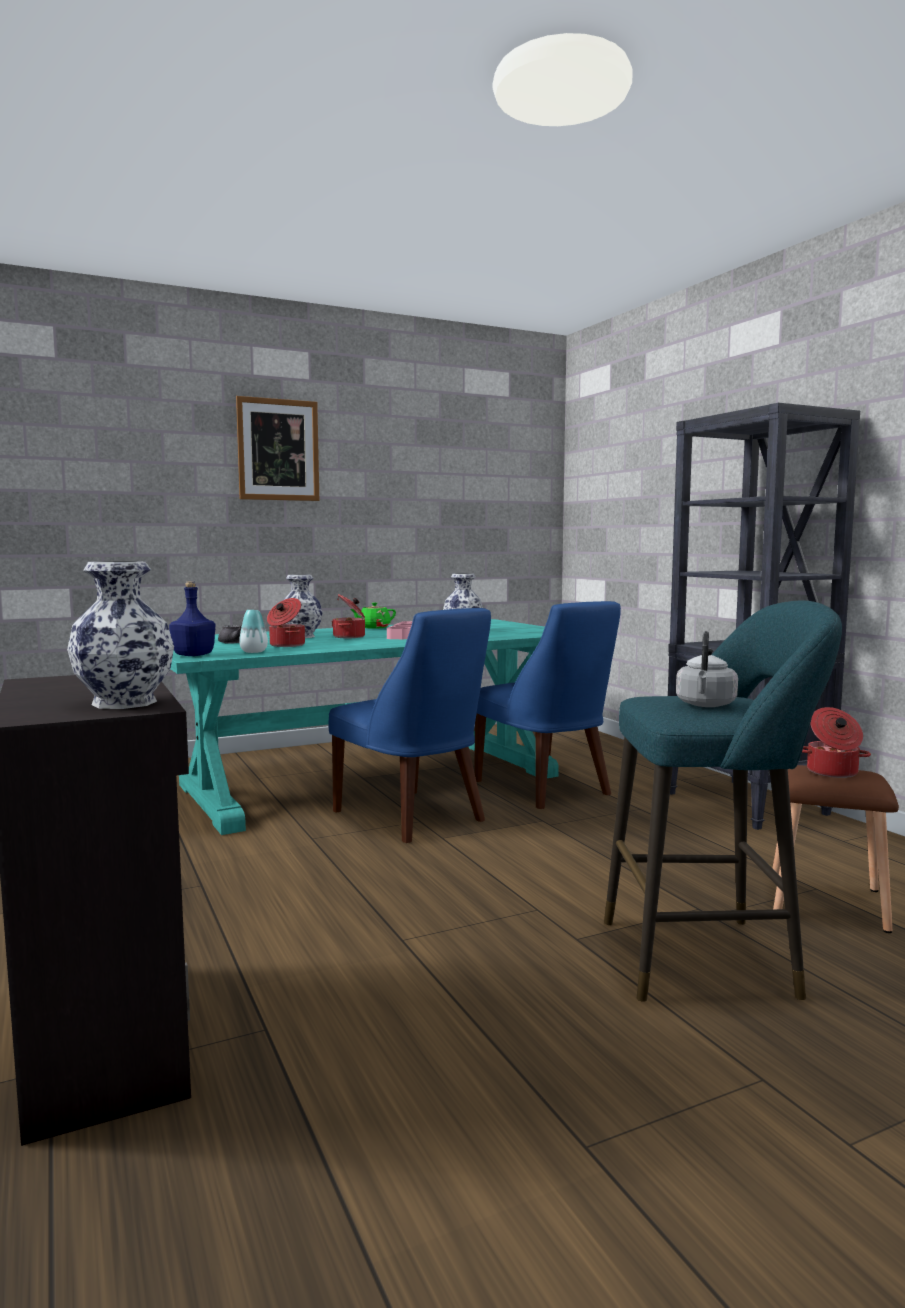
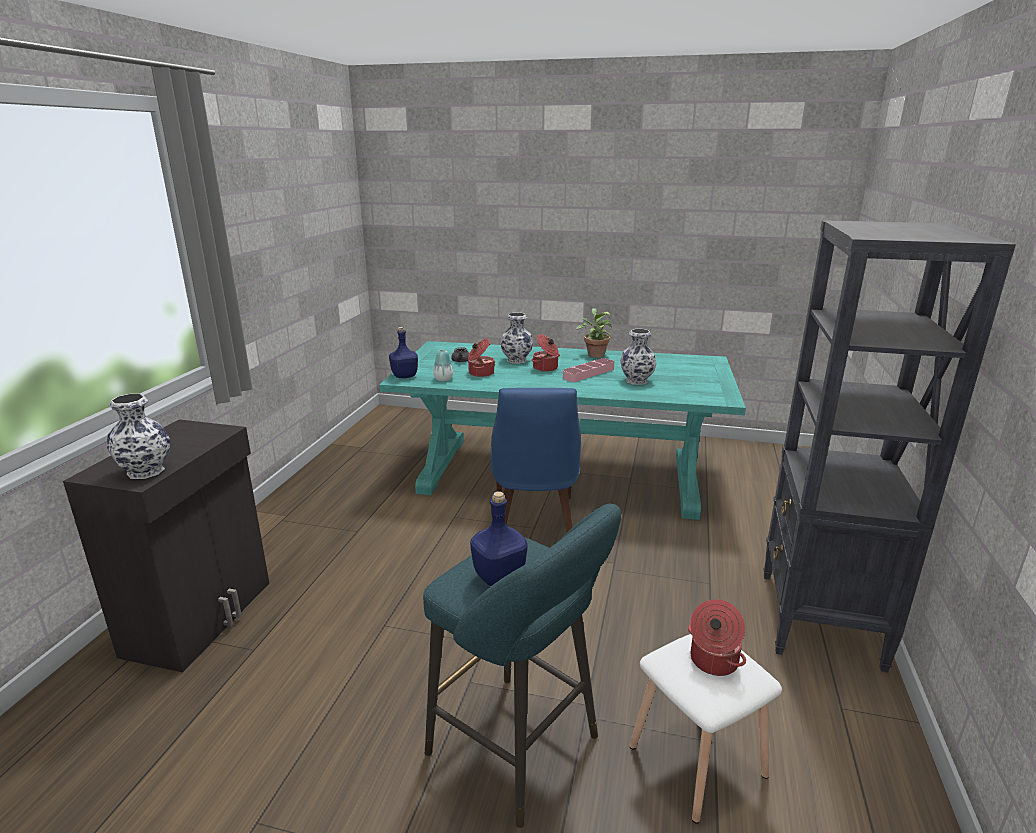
camera: 40 degrees right, 15 degrees up
picture [236,396,319,501] -> none
green teapot [350,602,396,629] -> potted plant [576,308,612,358]
blue chair [474,601,621,809] -> none
grey kettle [676,631,738,707] -> blue bottle [470,491,527,586]
brown stool [772,765,899,933] -> white stool [629,634,782,824]

